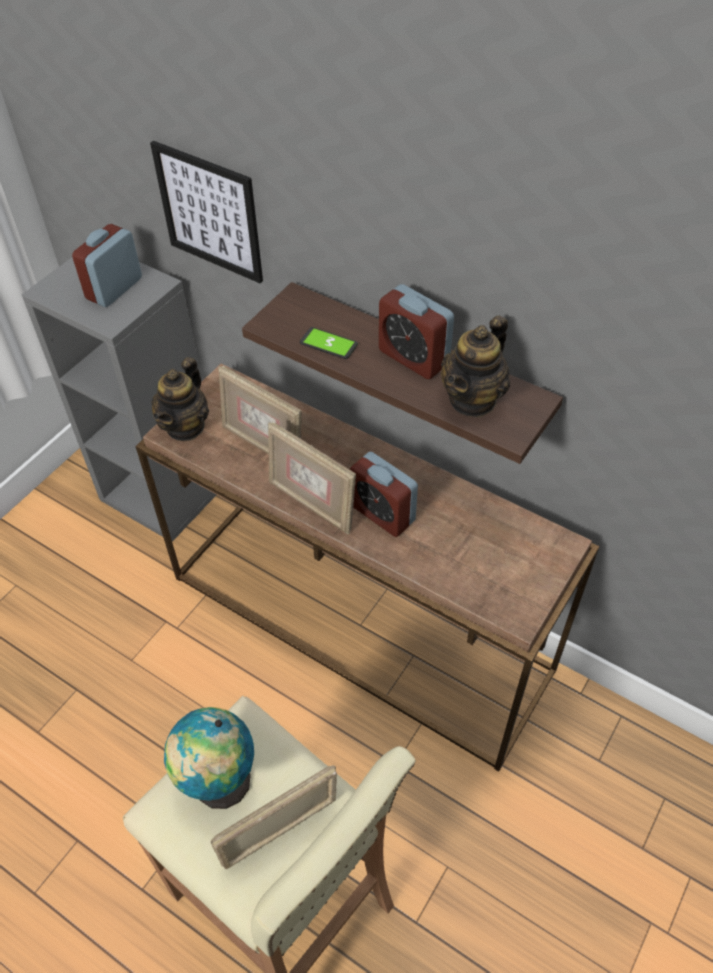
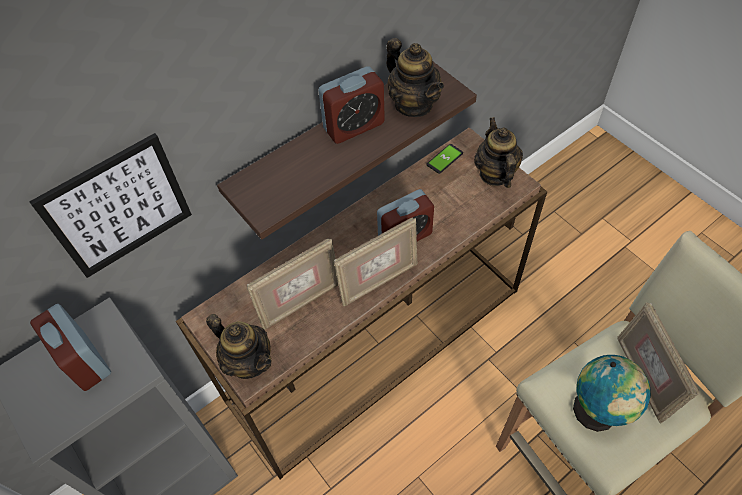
camera: 70 degrees left, 5 degrees up
phone [300,327,358,359] -> phone moved to [426,144,463,174]
none -> teapot [474,117,523,188]

